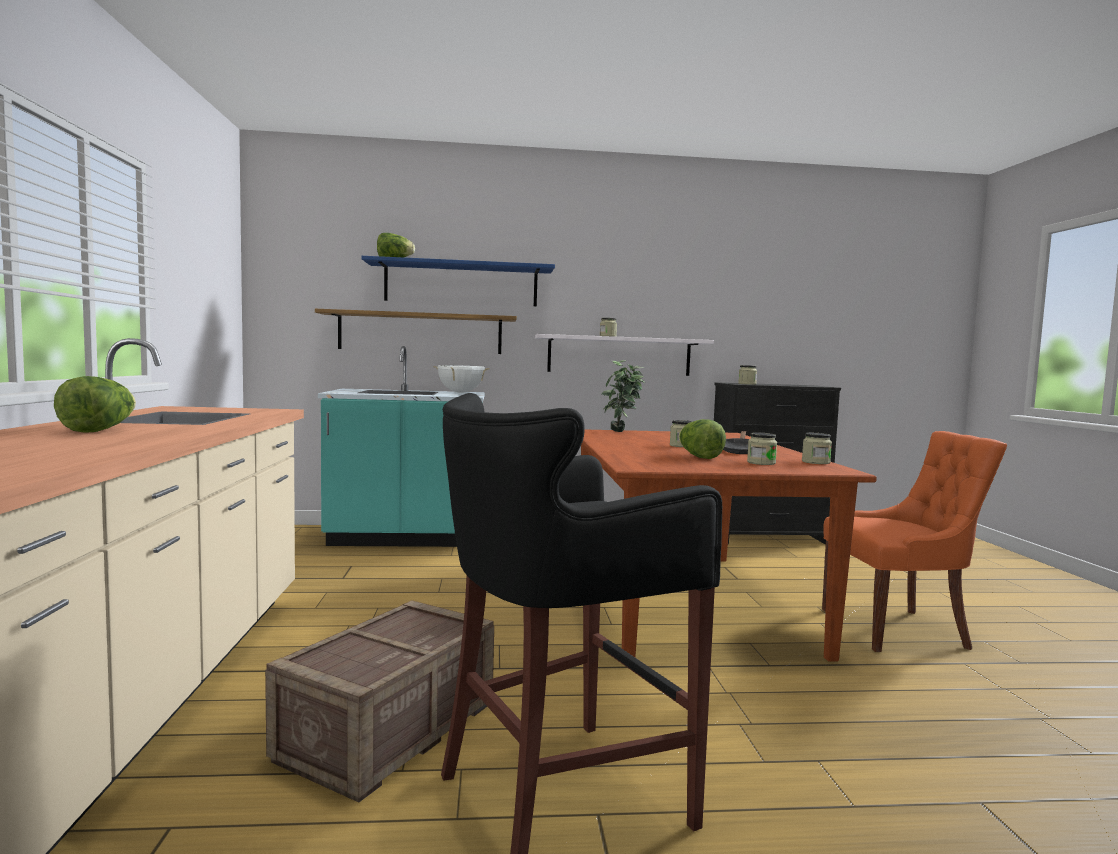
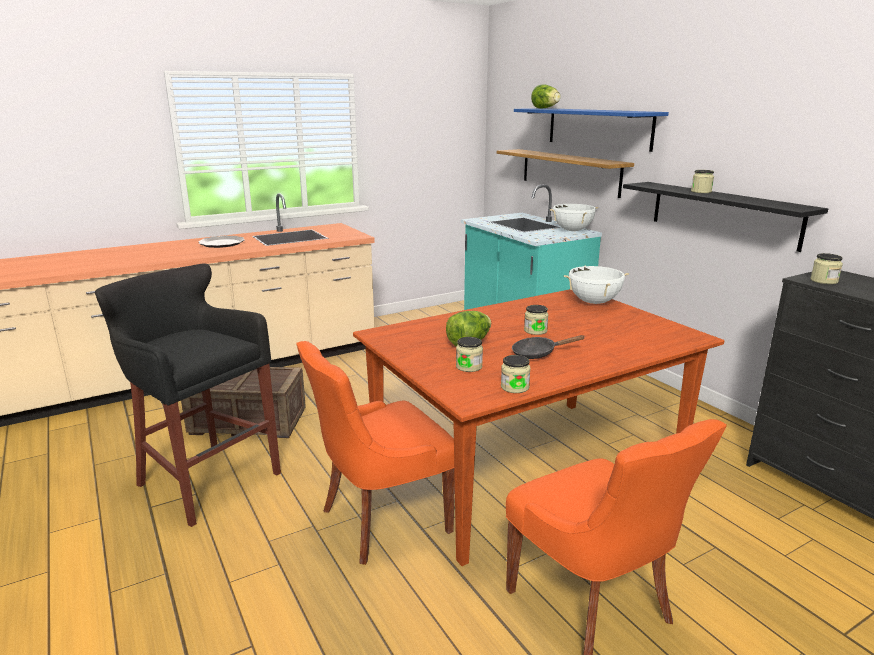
camera: 65 degrees right, 15 degrees up
lettuce [54,376,136,432] -> plate [198,236,245,248]
white shelf [535,334,714,376] -> black shelf [623,182,828,252]
potted plant [602,360,645,432] -> white cooking pot [564,266,629,304]
none -> orange chair [296,341,455,565]

